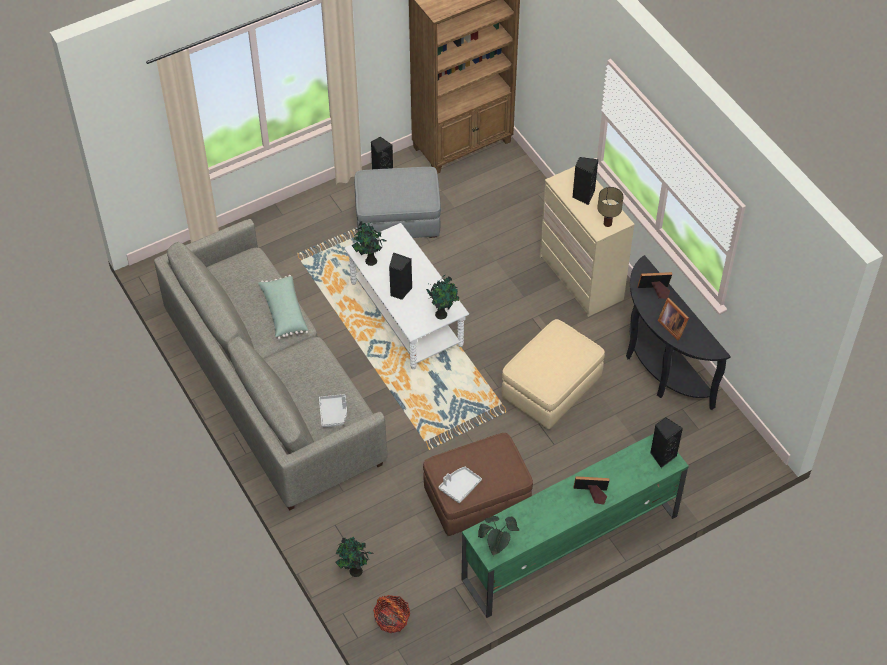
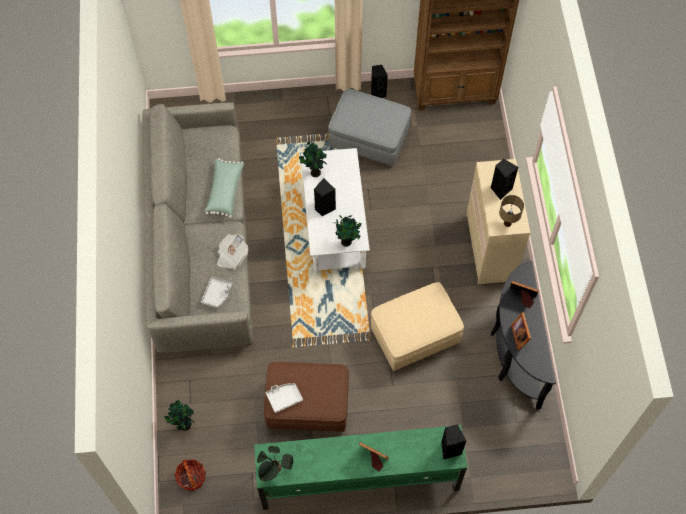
camera: 25 degrees right, 10 degrees up
none -> newspaper [217,234,248,270]

